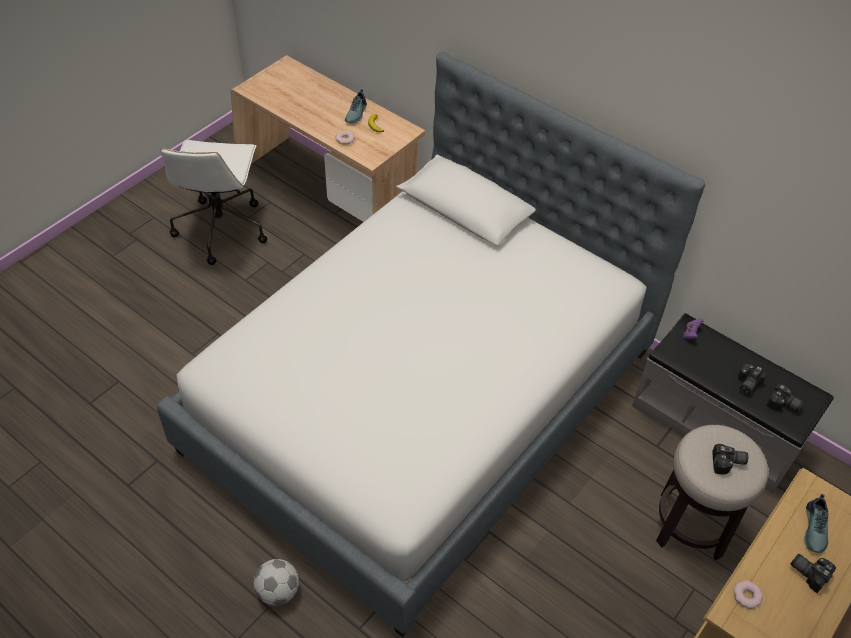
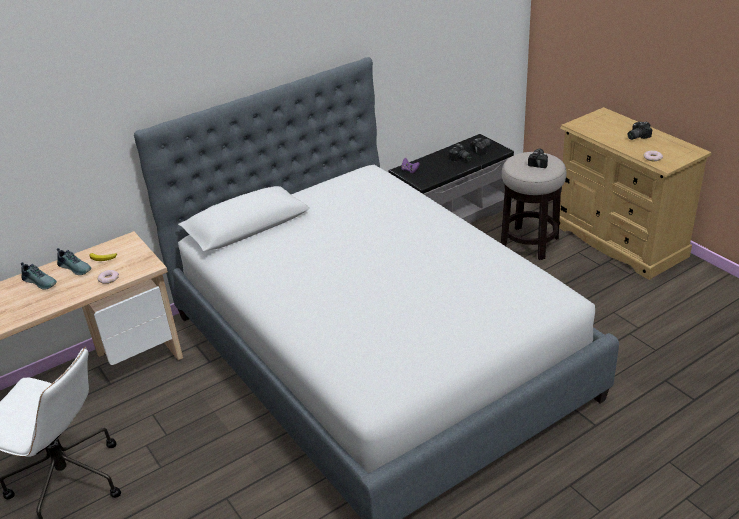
camera: 70 degrees left, 15 degrees down
football [254,559,299,606] -> none
shoe [804,494,828,553] -> shoe moved to [21,262,57,290]

